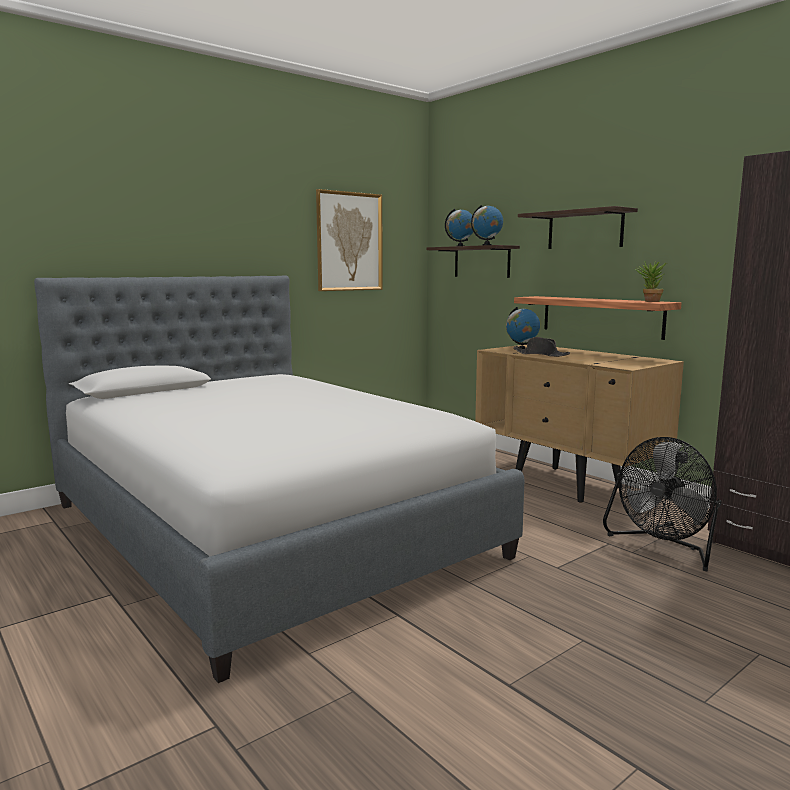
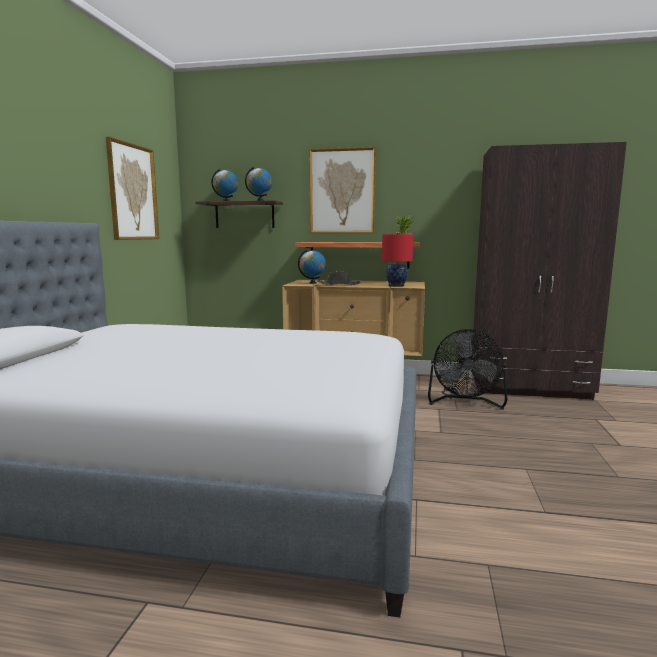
camera: 40 degrees left, 0 degrees up
shelf [518,206,638,249] -> picture [309,147,376,233]
none -> red table lamp [382,232,413,287]

